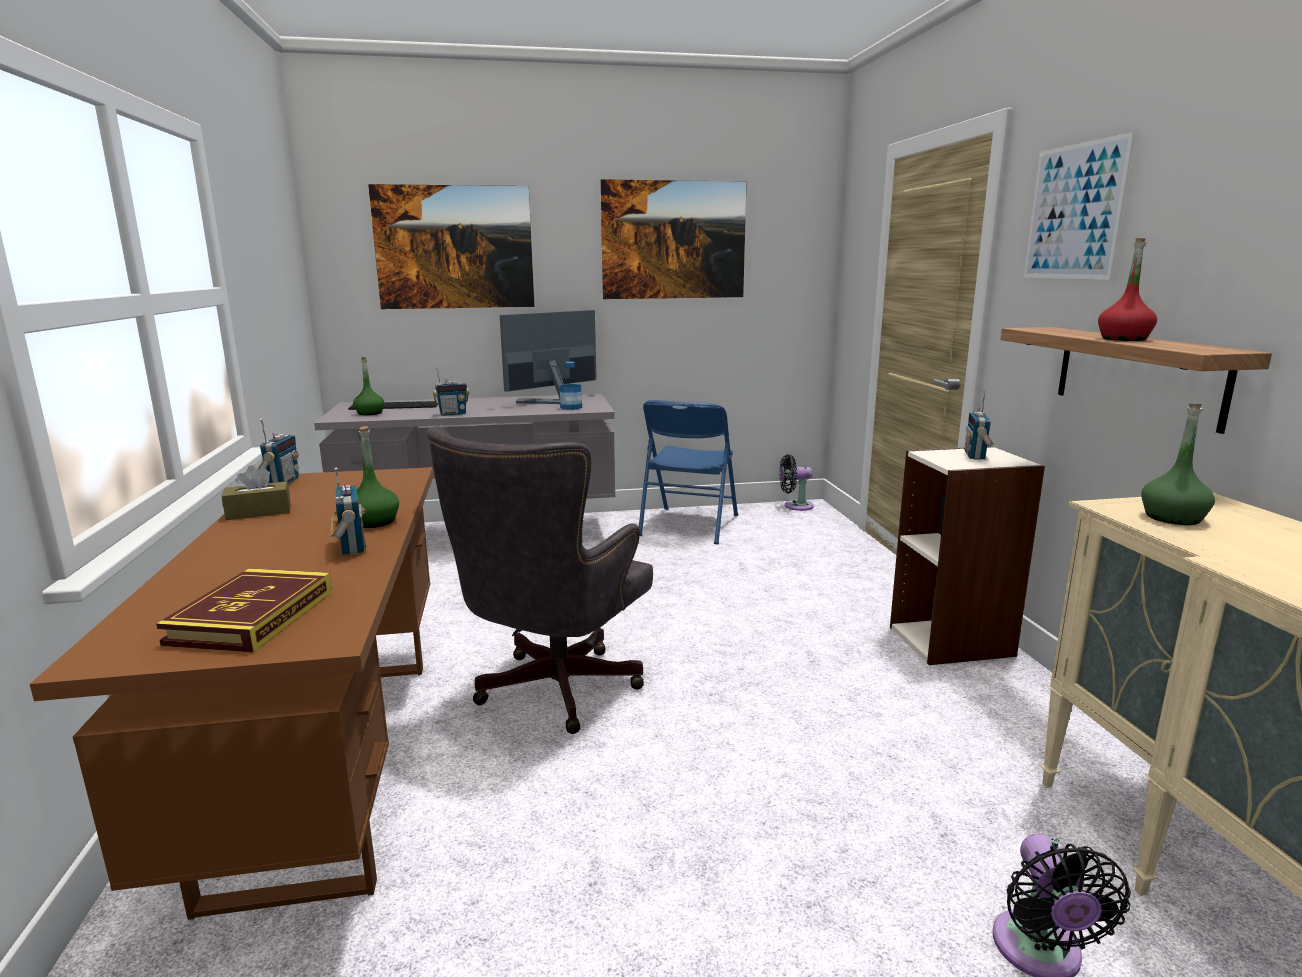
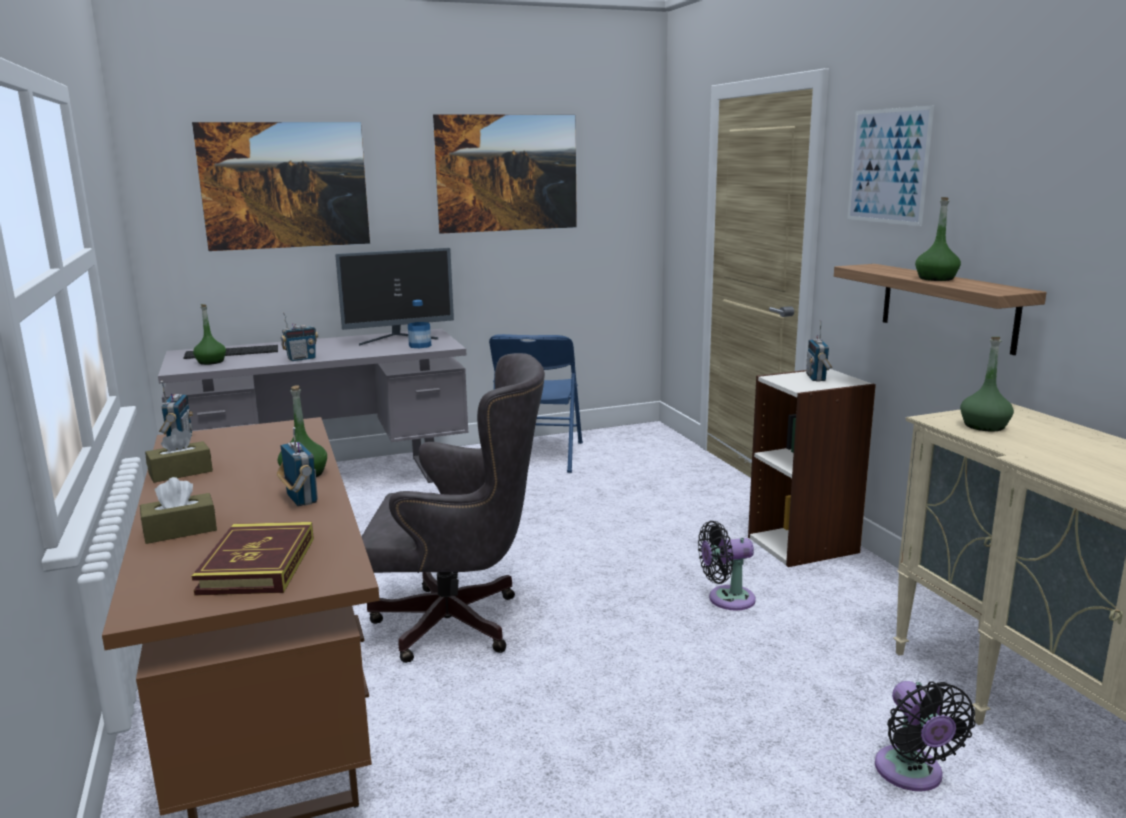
camera: 10 degrees left, 0 degrees up
grey office chair [426,426,653,734] -> grey office chair turned 105 degrees counterclockwise [362,353,545,663]
monitor [500,310,597,404] -> monitor turned 150 degrees counterclockwise [335,248,454,346]
black fan [780,454,814,511] -> black fan moved to [698,521,756,611]
red bottle [1098,238,1157,341] -> green bottle [915,197,961,281]
none -> brown tissue box [140,477,217,544]

